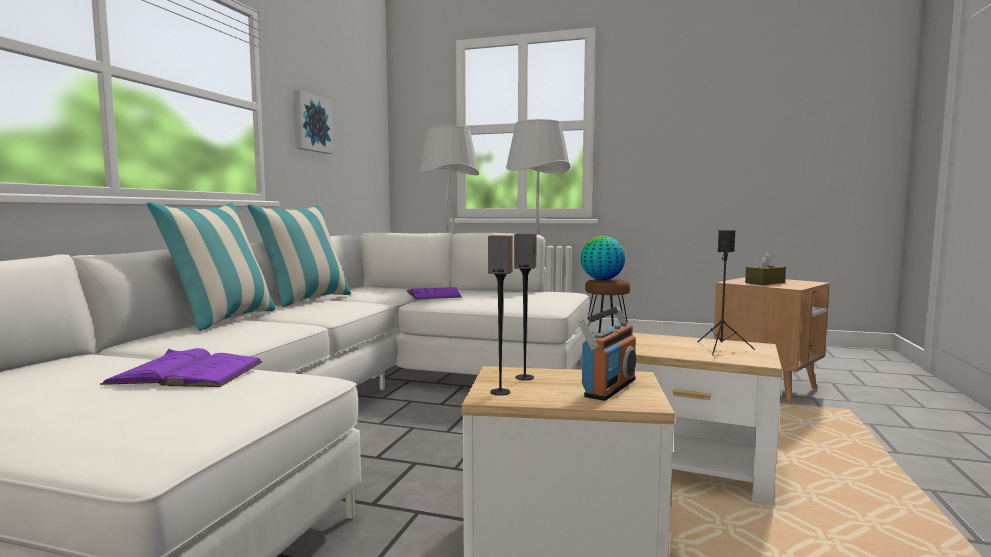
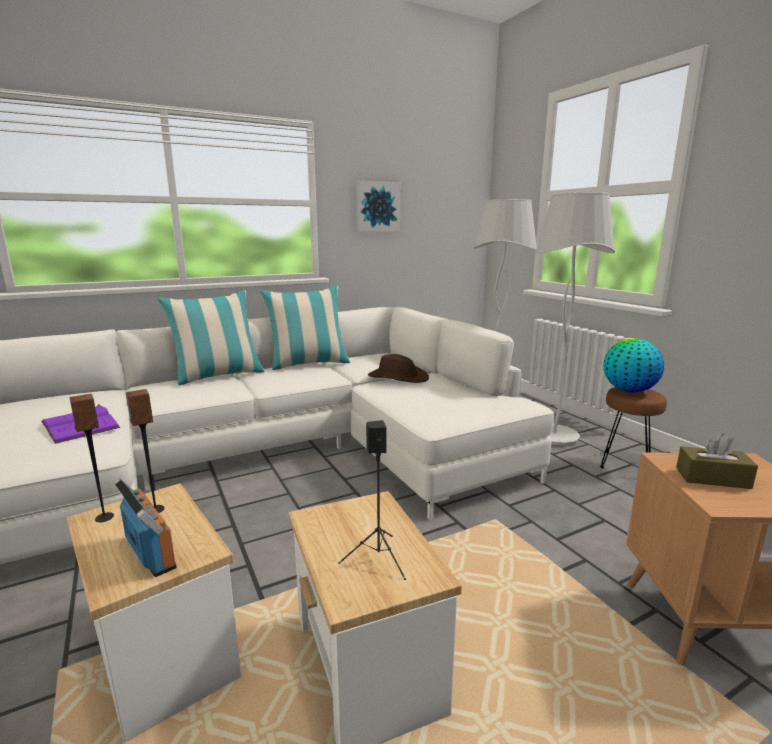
camera: 45 degrees right, 10 degrees up
purple book [407,287,462,300] -> brown hat [368,354,429,383]
radio [578,306,636,401] -> radio turned 120 degrees counterclockwise [114,478,177,577]

